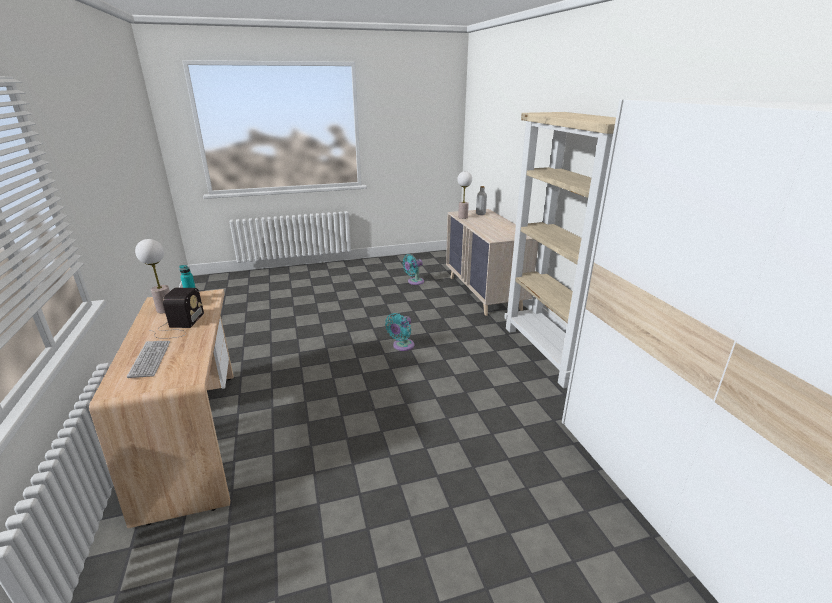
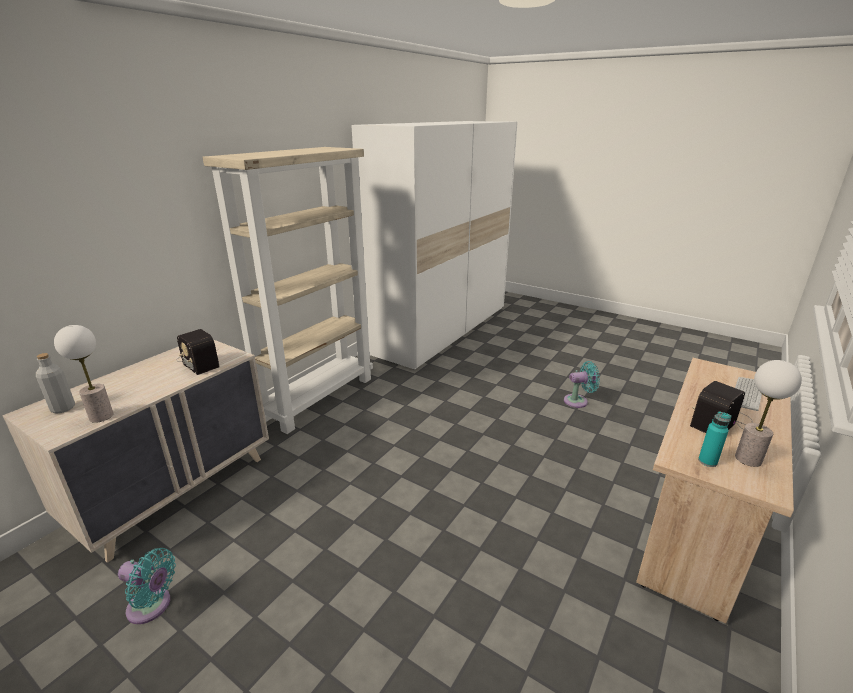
camera: 130 degrees left, 0 degrees up
turquoise fan [385,313,414,351] -> turquoise fan moved to [564,361,600,408]
none -> radio [176,329,220,375]

